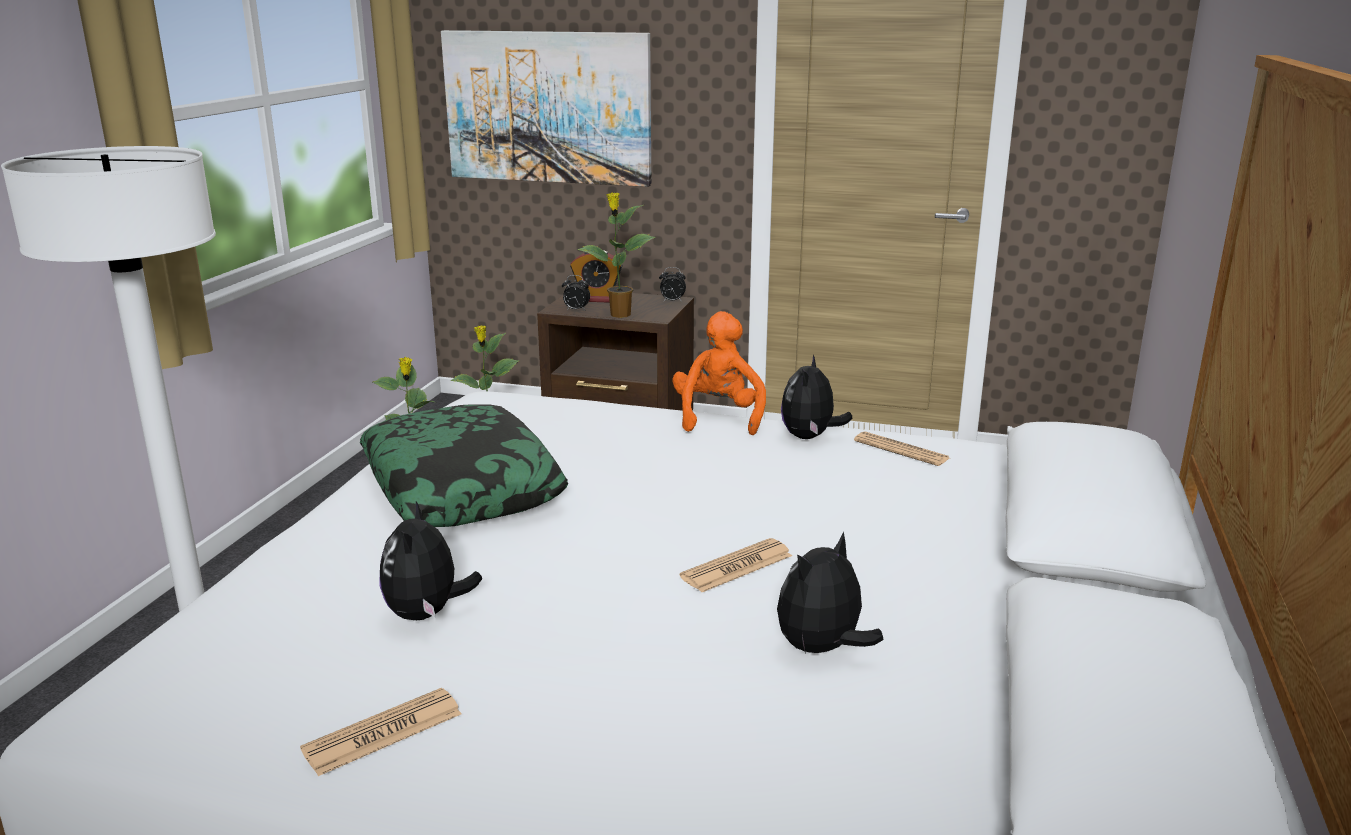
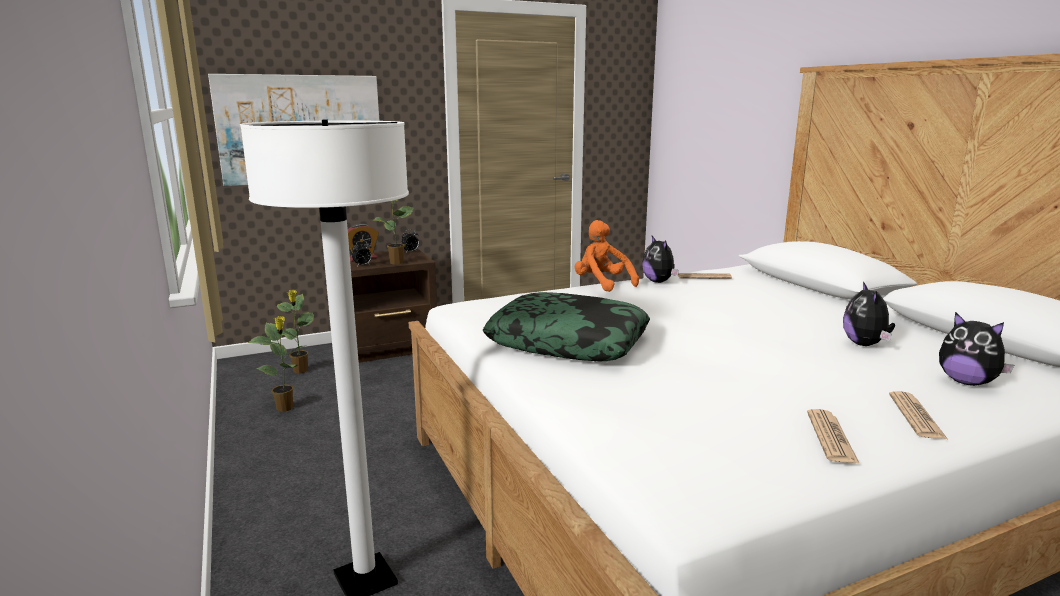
camera: 40 degrees left, 5 degrees down
plush toy [379,501,482,620] -> plush toy moved to [939,312,1014,386]
newspaper [680,538,792,592] -> newspaper moved to [889,391,948,439]

